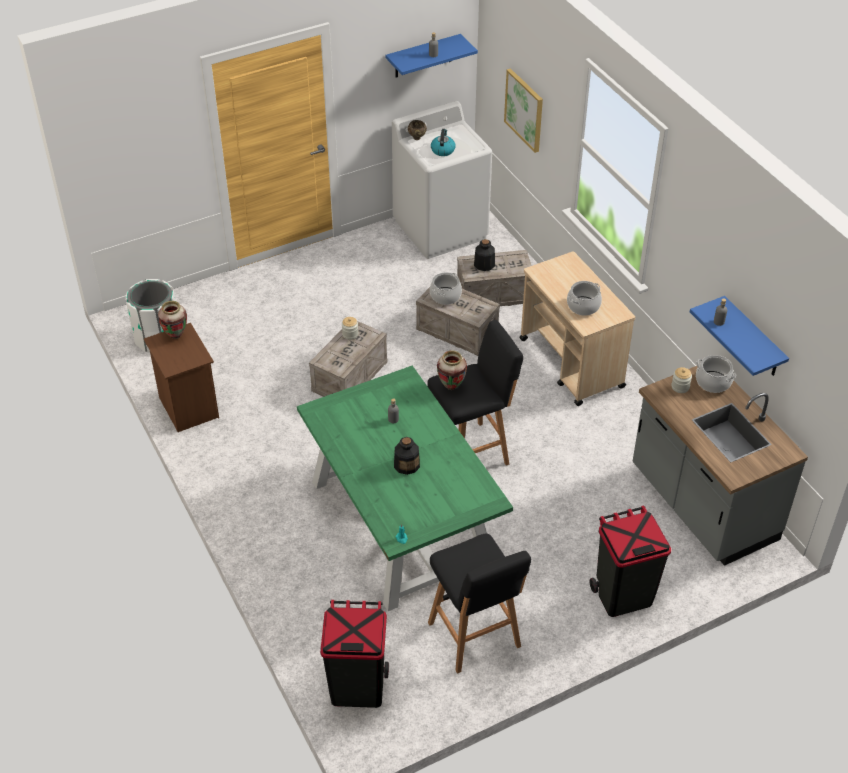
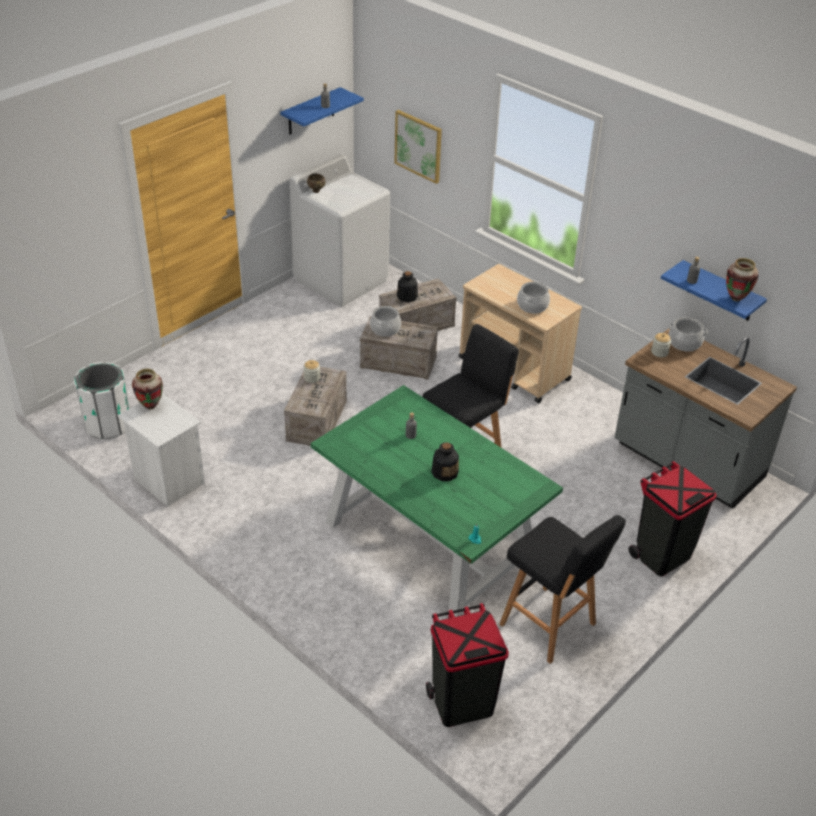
camera: 20 degrees left, 5 degrees down
brown nightstand [144,323,219,432] -> white nightstand [118,393,205,506]
kettle [431,129,455,156] -> none
vase [437,351,467,390] -> vase moved to [726,258,758,301]

